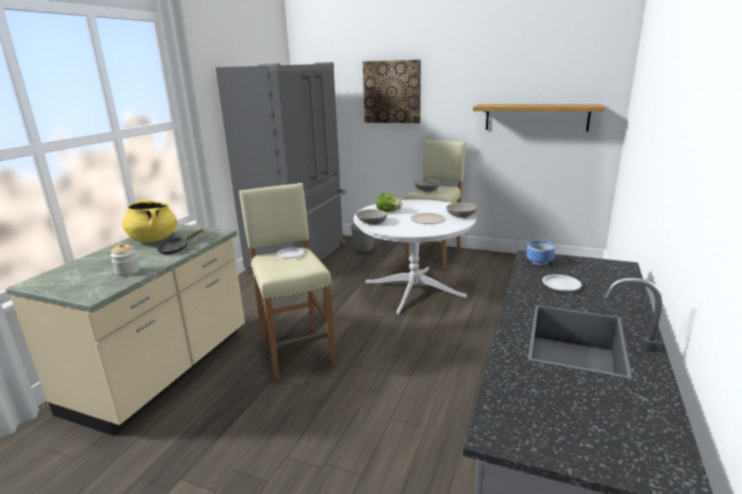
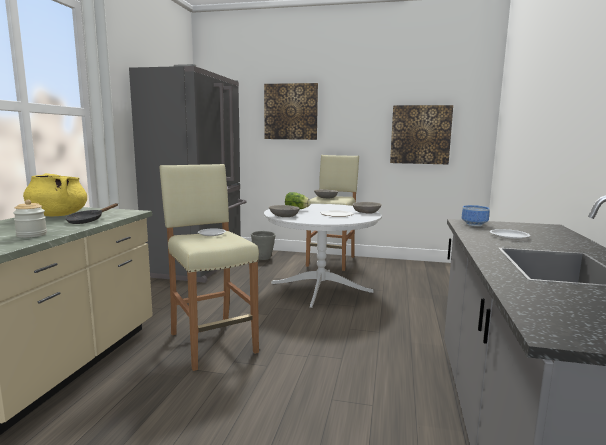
camera: 10 degrees left, 10 degrees down
shelf [473,104,605,132] -> picture [390,105,453,164]

